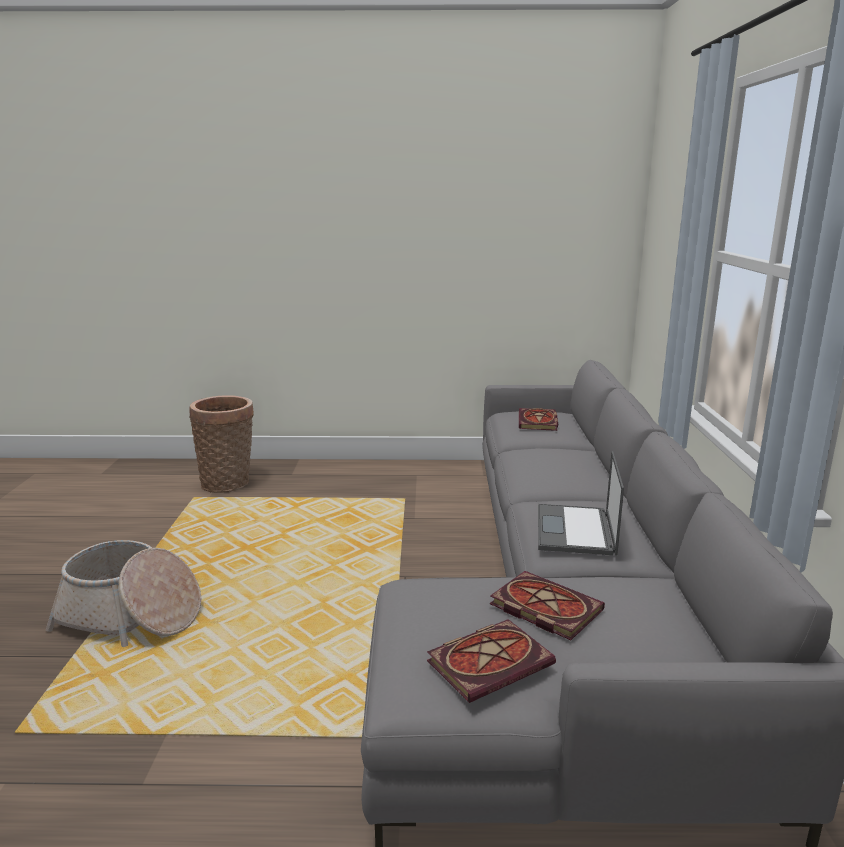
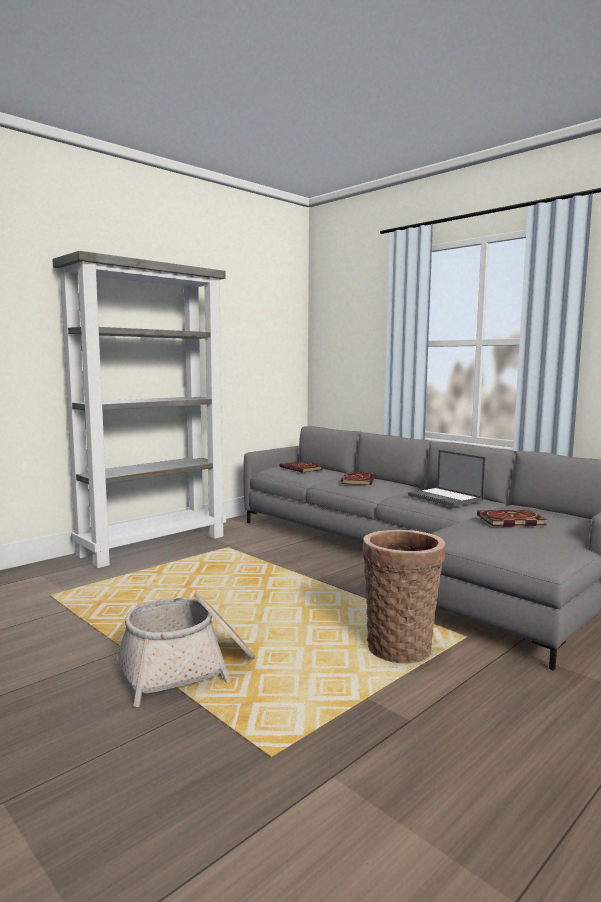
camera: 45 degrees left, 10 degrees down
basket [189,395,254,493] -> basket moved to [363,530,445,664]
book [427,619,556,703] -> book moved to [341,472,376,485]
none -> grey bookcase [52,251,226,568]

